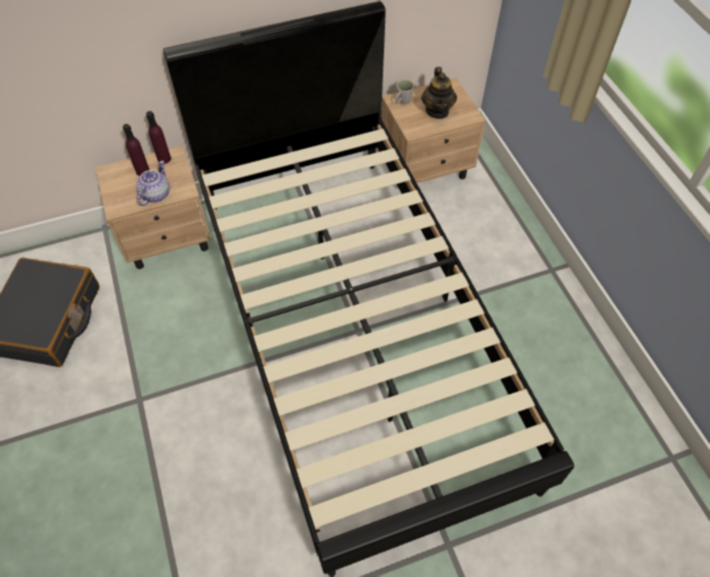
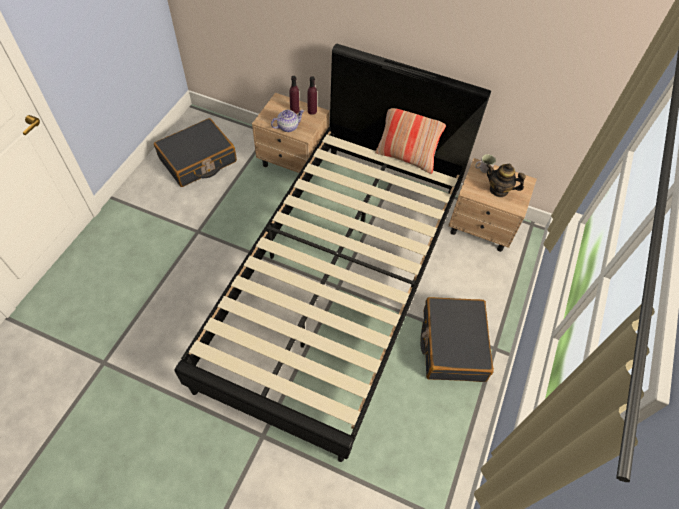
camera: 40 degrees right, 0 degrees up
teapot [421,67,457,119] -> teapot turned 75 degrees clockwise [486,164,526,197]
none -> pillow [375,108,446,174]
none -> black suitcase [421,297,494,382]

